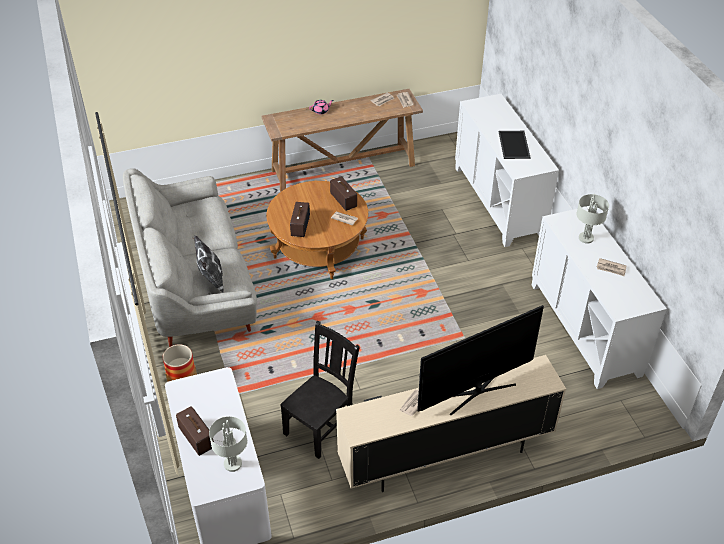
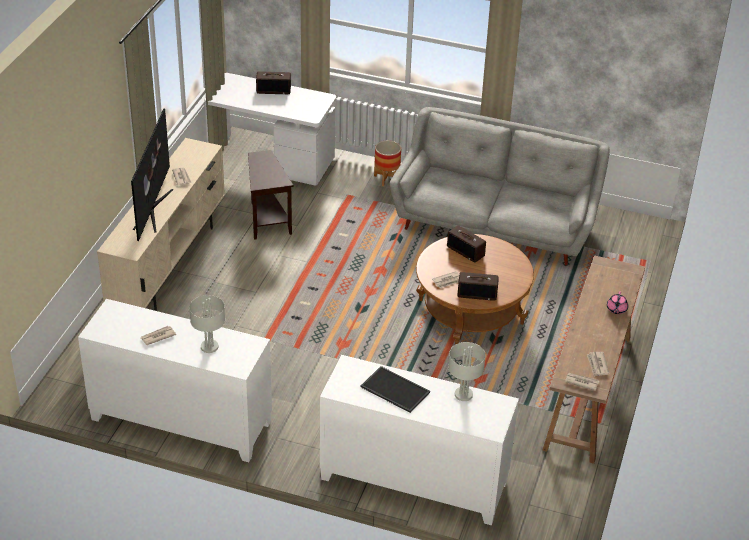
camera: 125 degrees right, 5 degrees down
pillow [194,236,223,292] -> none
grey table lamp [209,416,247,472] -> grey table lamp moved to [448,342,486,401]
black chair [280,321,360,459] -> brown side table [248,150,293,240]

